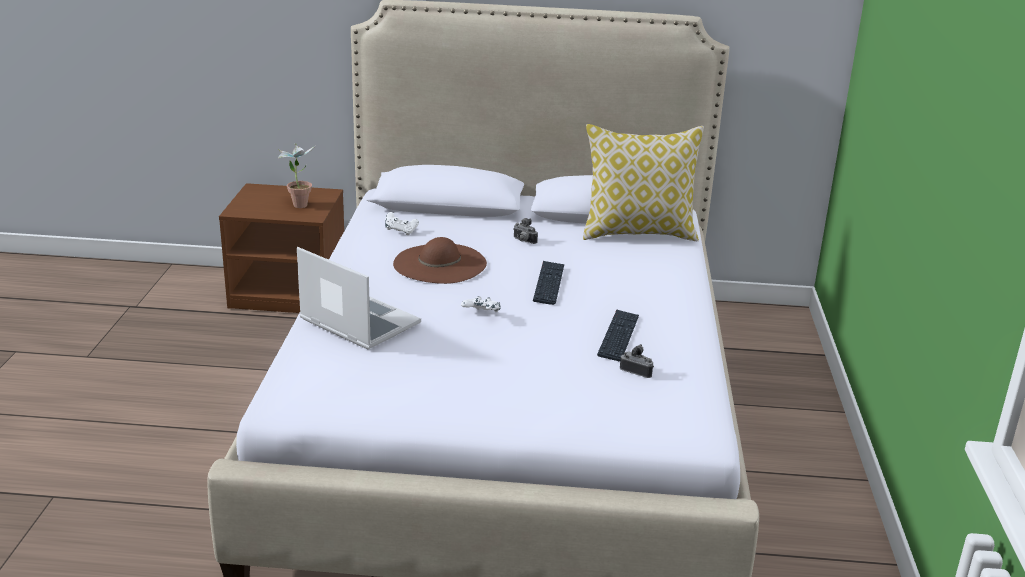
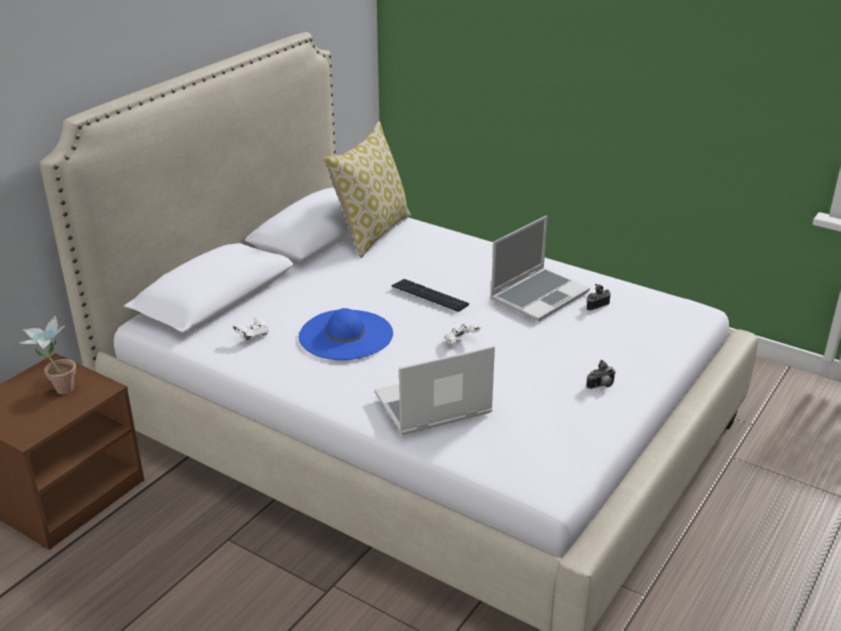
camera: 60 degrees left, 5 degrees up
brown hat [393,237,487,284] -> blue hat [299,308,393,360]
camera [513,218,538,244] -> camera moved to [586,360,616,389]
keyboard [597,310,639,361] -> laptop [490,216,590,322]

